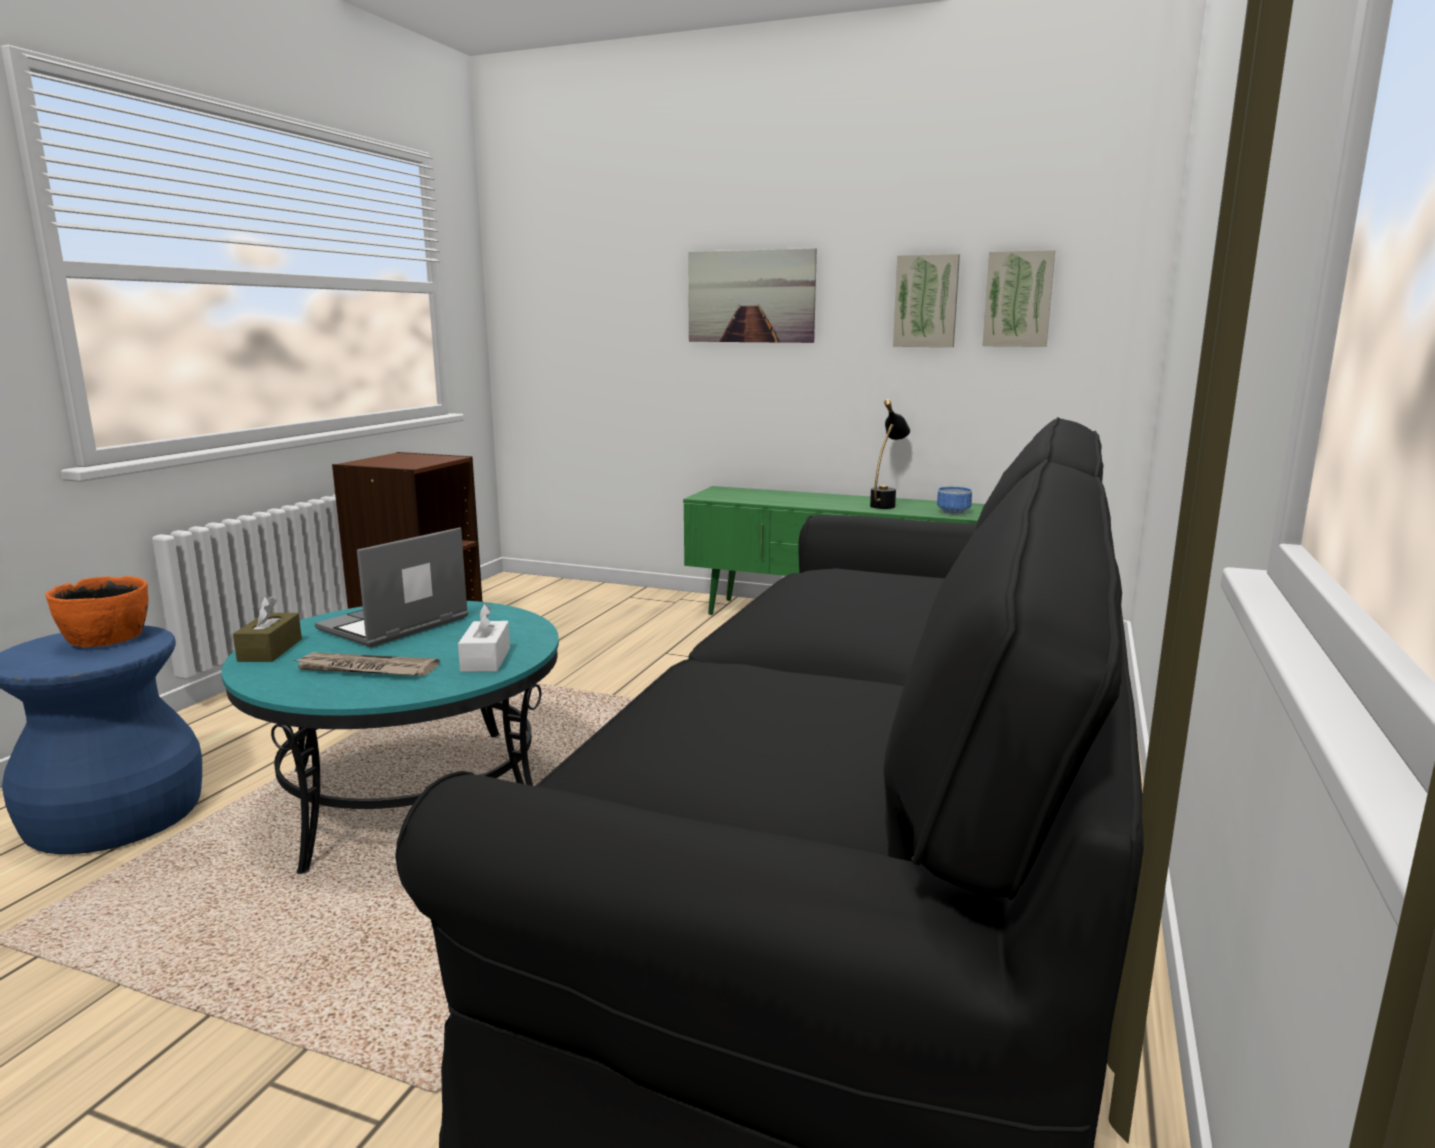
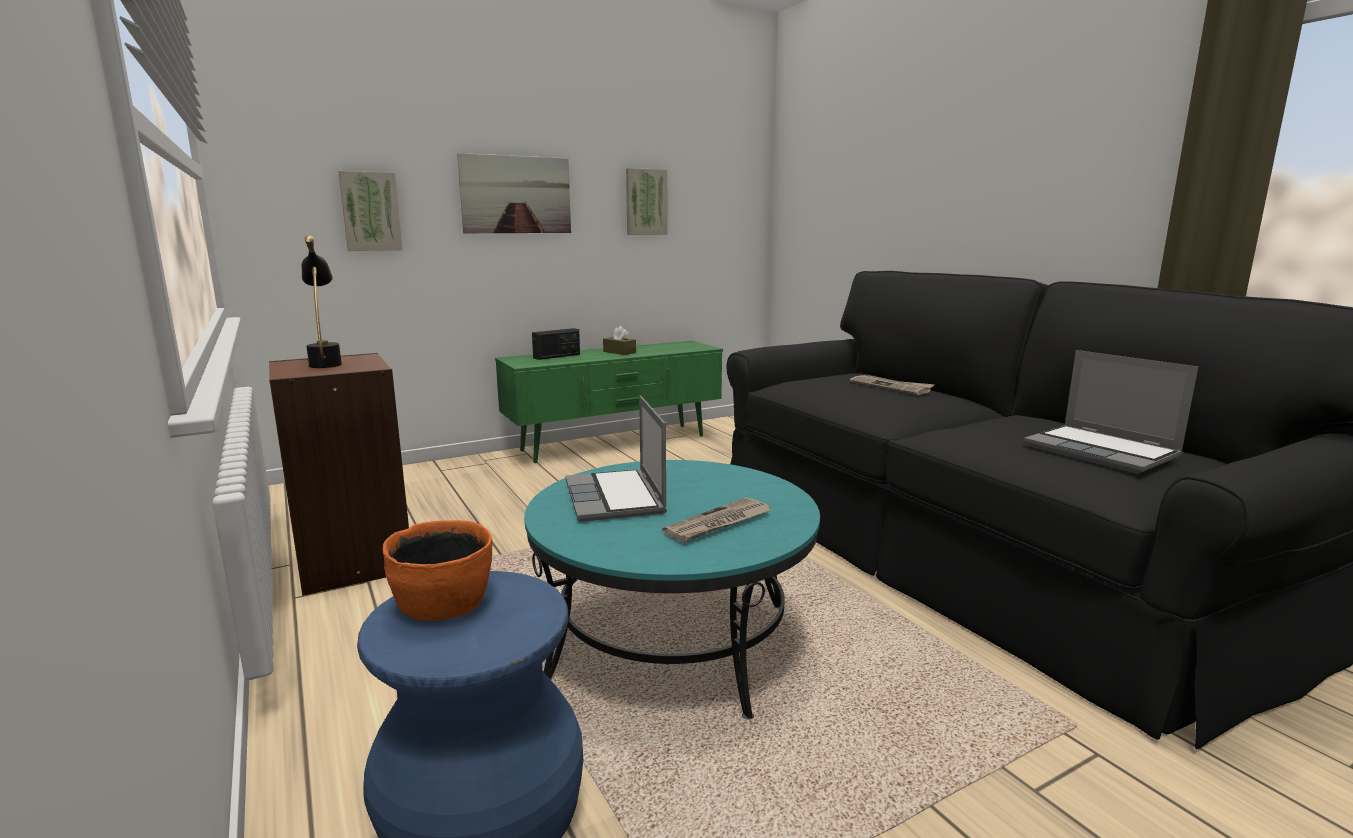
camera: 50 degrees left, 0 degrees up
brown tissue box [233,596,302,662] -> brown tissue box moved to [603,326,636,355]
white tissue box [458,604,510,672] -> none
black table lamp [870,399,910,509] -> black table lamp moved to [301,235,342,368]
bowl [937,487,972,515] -> none
picture [982,250,1055,347] -> picture moved to [338,171,403,251]
none -> radio [532,328,580,360]
none -> newspaper [850,375,935,395]
none -> laptop [1023,350,1198,474]

